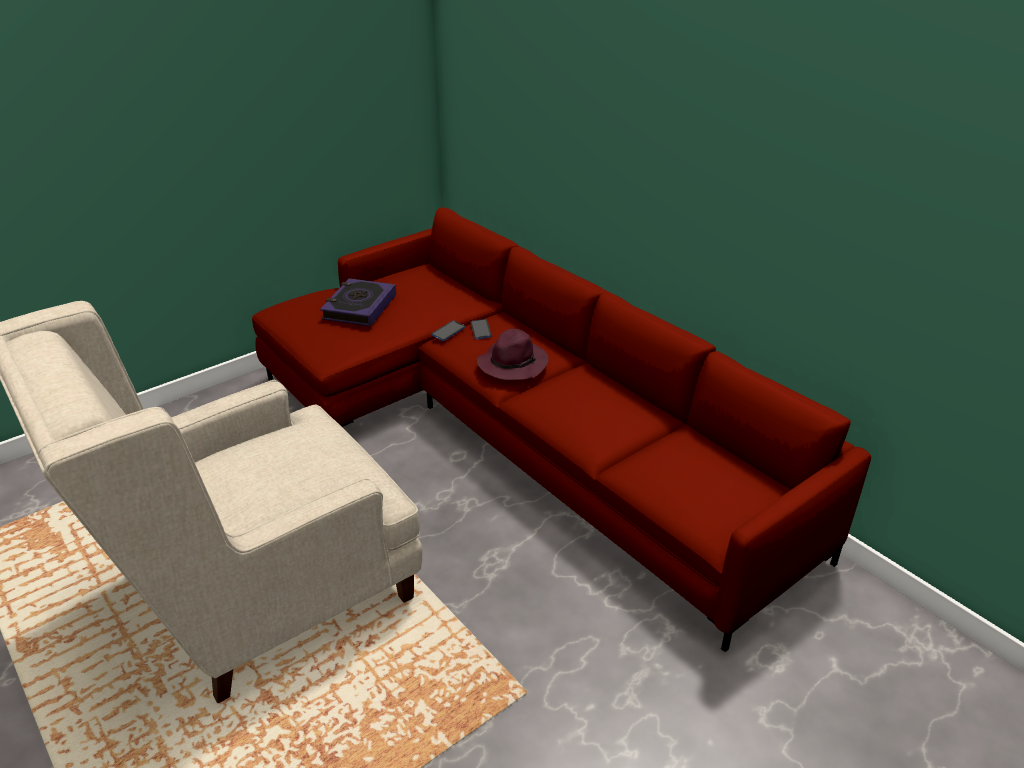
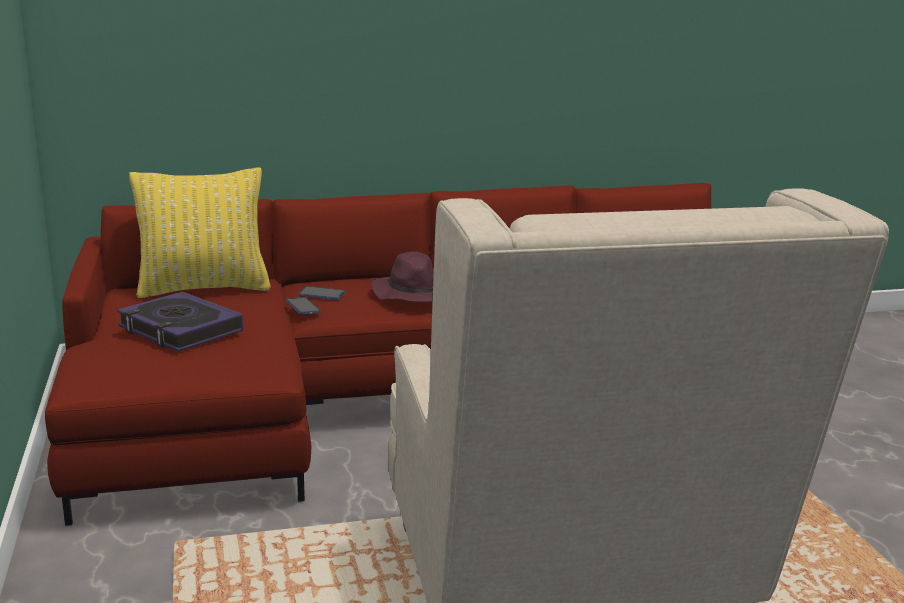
camera: 65 degrees left, 15 degrees down
none -> yellow pillow [129,167,271,298]

